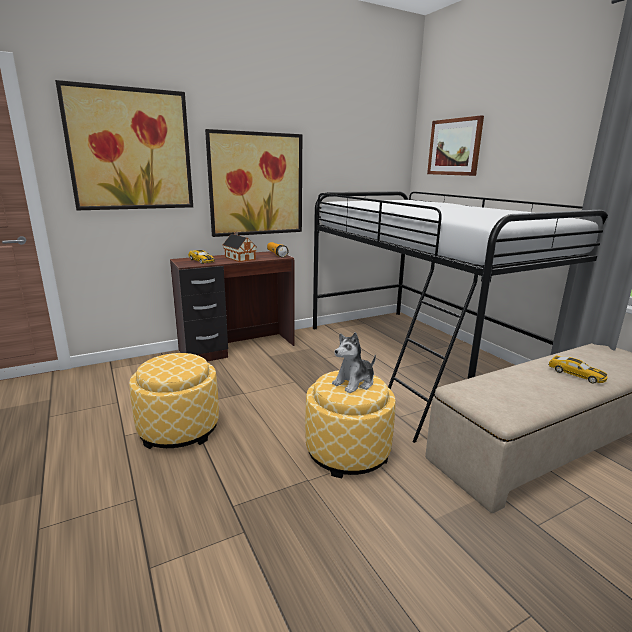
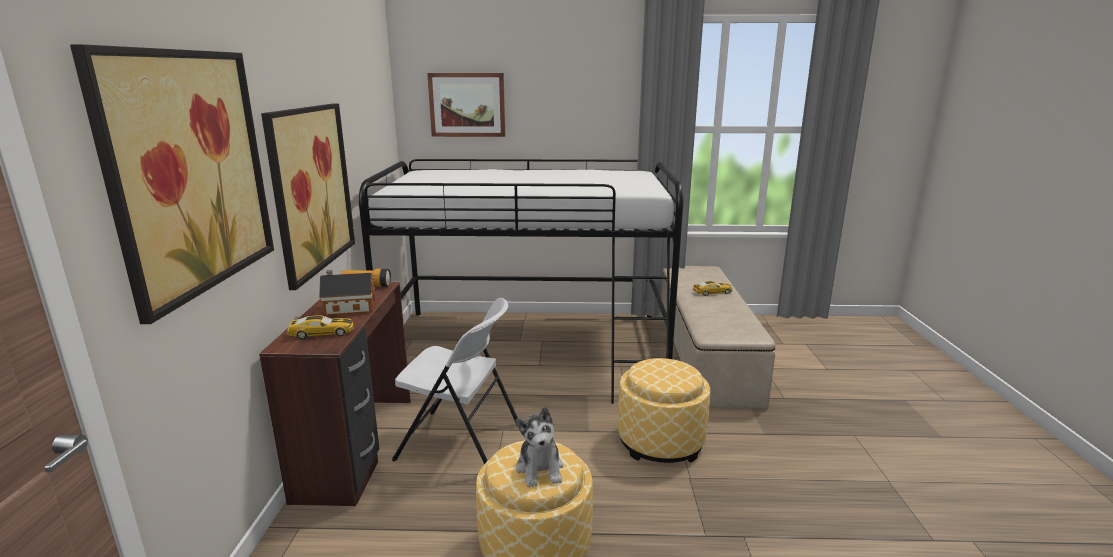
camera: 60 degrees left, 0 degrees up
plush toy [332,332,376,393] -> plush toy moved to [516,407,563,487]
none -> white chair [392,298,518,464]

